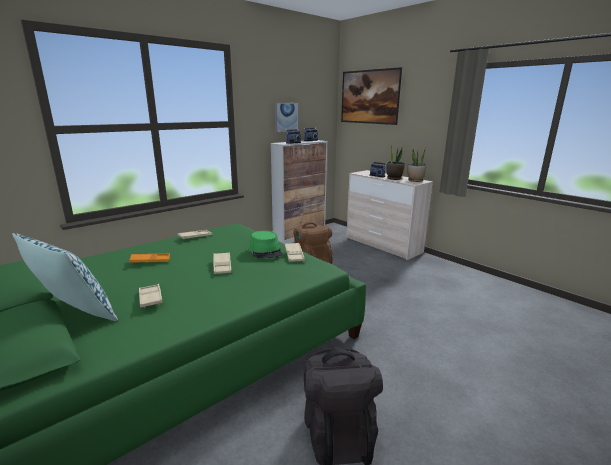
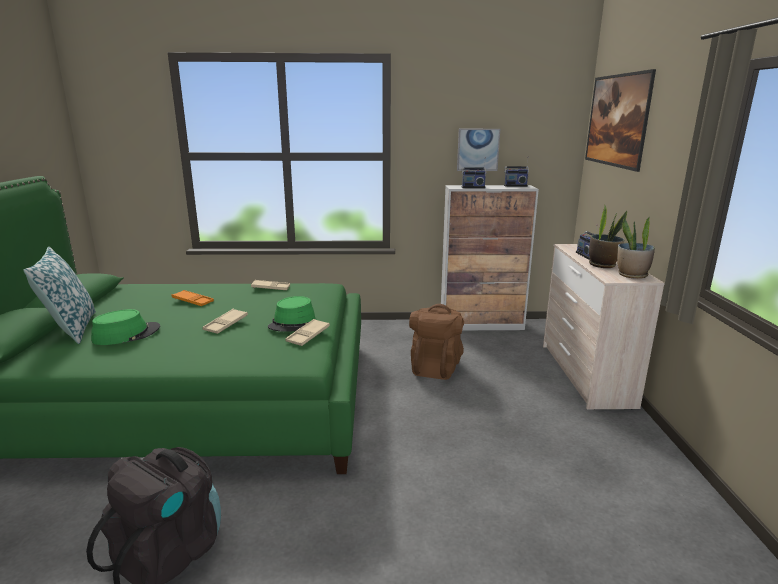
camera: 40 degrees right, 0 degrees up
beige tray [139,284,163,308] -> green hat [91,309,160,345]

